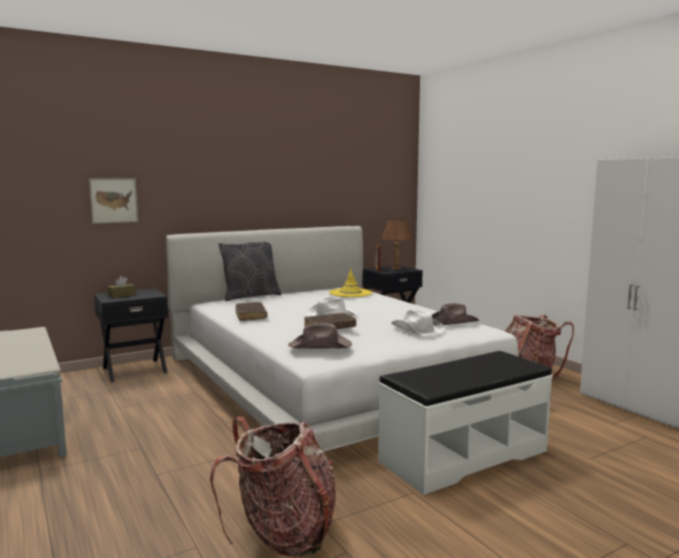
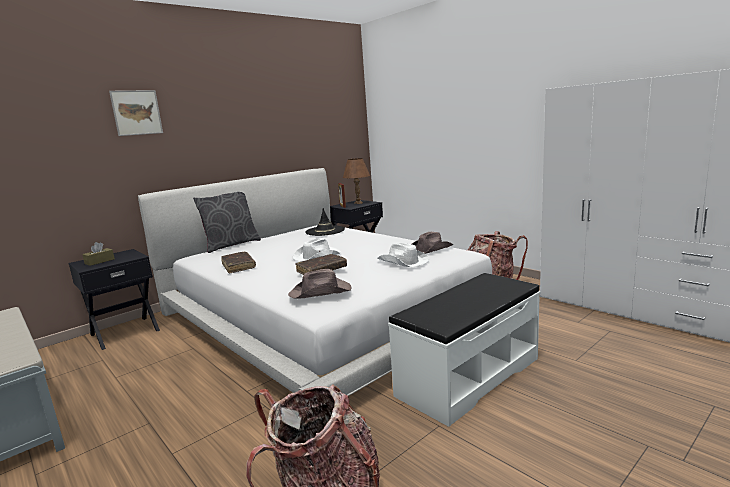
camera: 10 degrees left, 5 degrees up
picture [89,179,138,224] -> picture moved to [109,90,163,136]
yellow hat [329,268,372,297] -> black hat [305,208,345,236]

